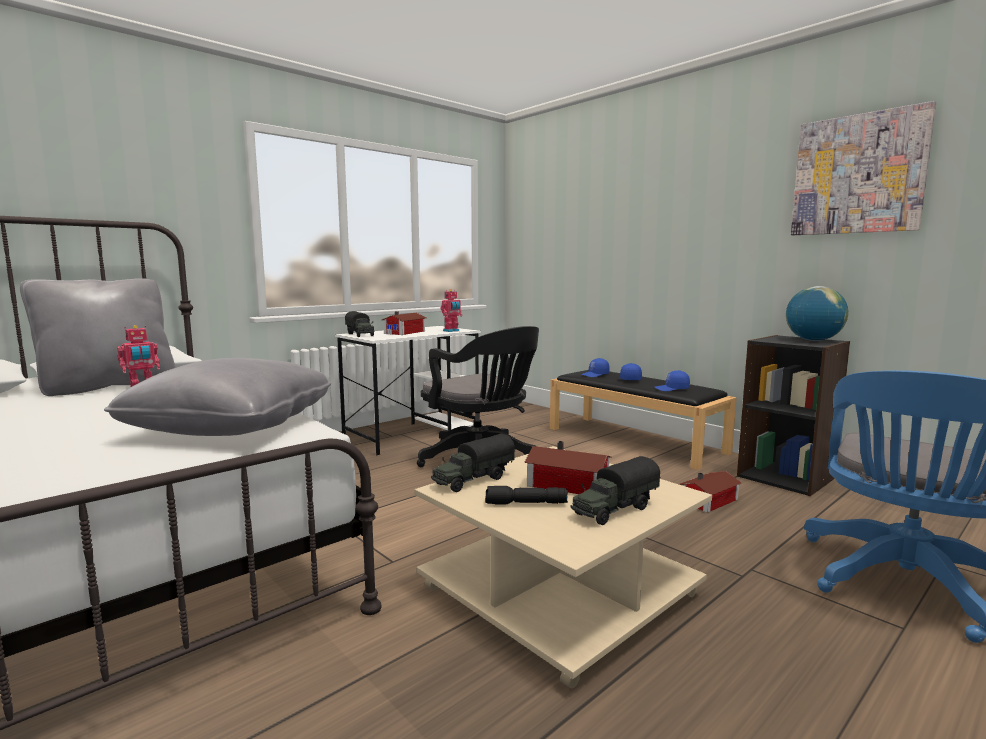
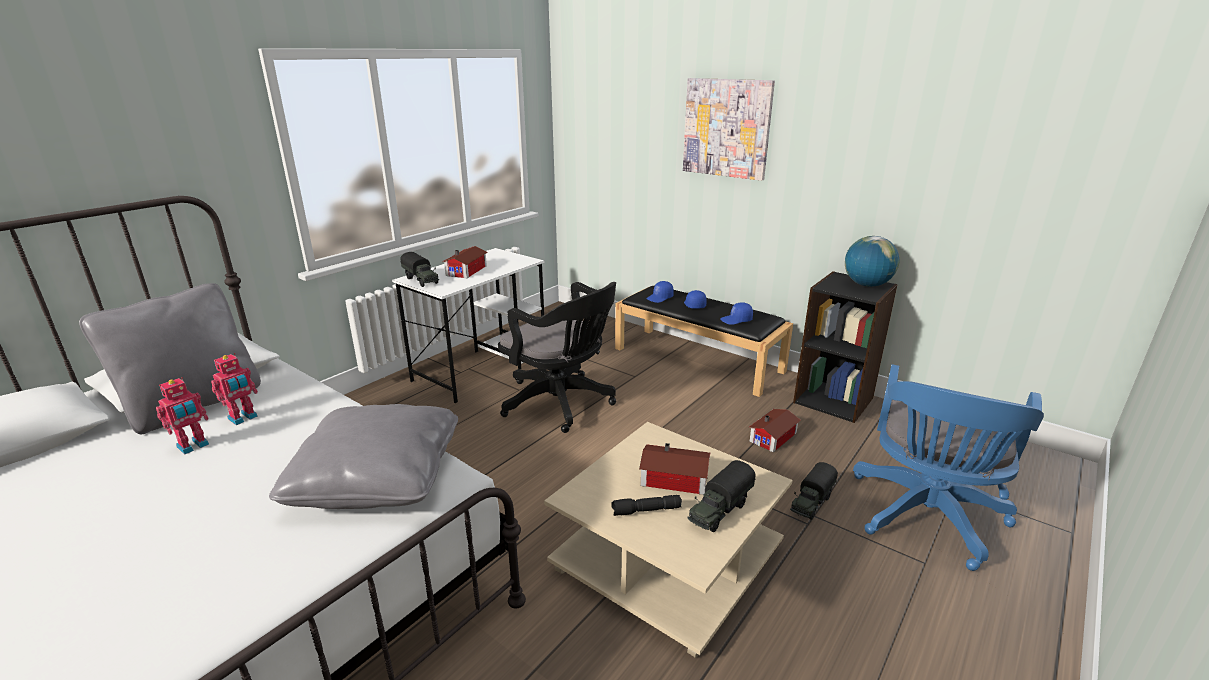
camera: 10 degrees left, 15 degrees up
toy truck [431,434,515,492] -> toy truck moved to [790,462,838,520]
toy robot [440,289,462,332] -> toy robot moved to [156,377,209,455]
picture [791,101,936,235] -> picture moved to [683,78,775,181]

